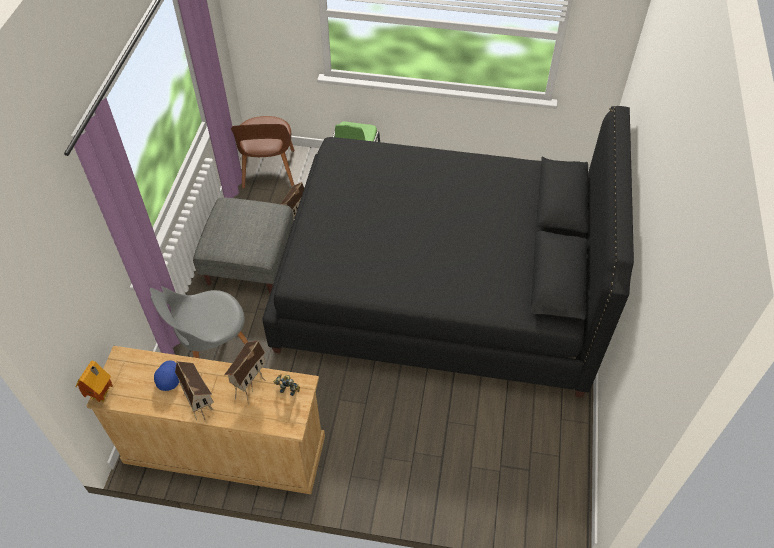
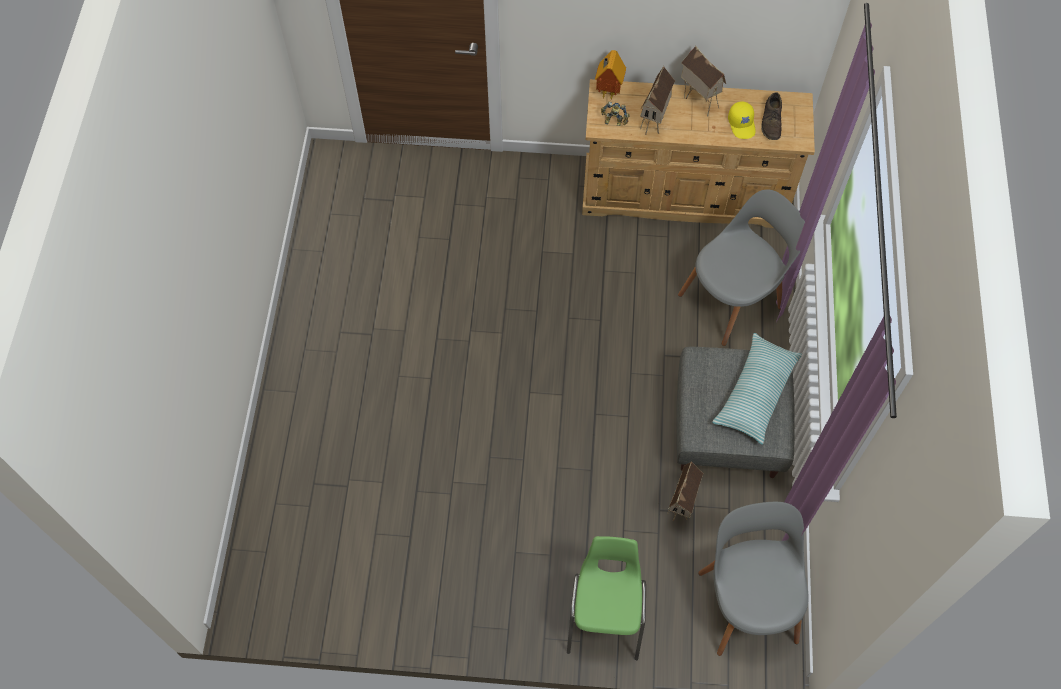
camera: 175 degrees right, 10 degrees up
toy house [76,361,113,403] -> toy house moved to [595,50,626,99]
blue cap [154,360,179,391] -> yellow cap [728,101,755,139]
brown chair [231,116,294,189] -> grey chair [698,502,809,656]
black bed [262,106,634,398] -> none
none -> pillow [713,333,802,445]
none -> brown shoe [761,92,782,140]

